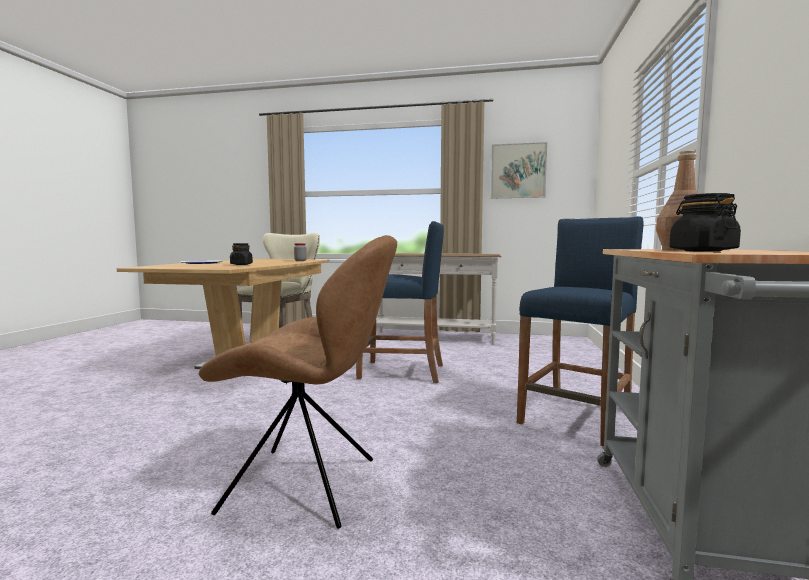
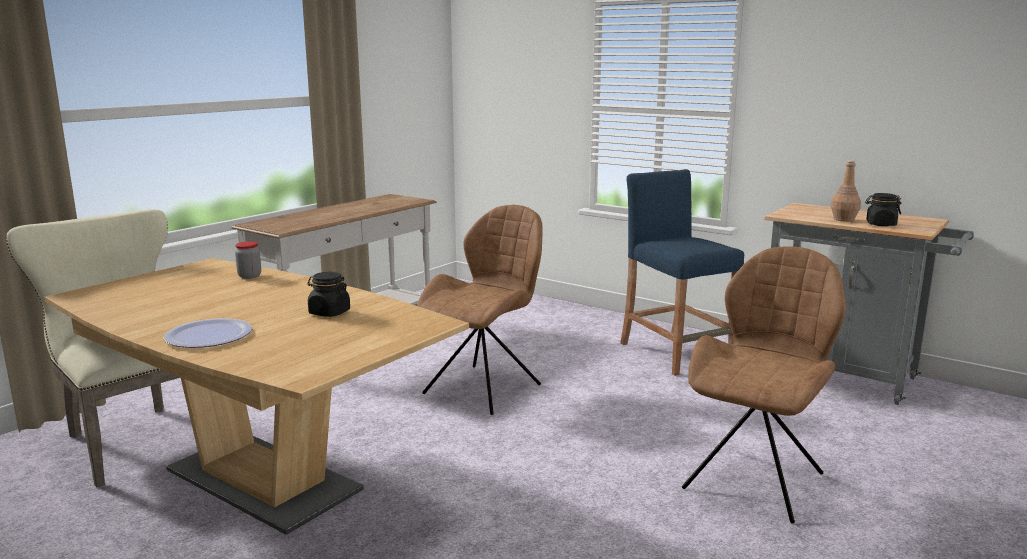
camera: 65 degrees left, 10 degrees up
blue stool [356,221,444,383] -> brown chair [417,205,542,415]
picture [491,142,547,199] -> none

